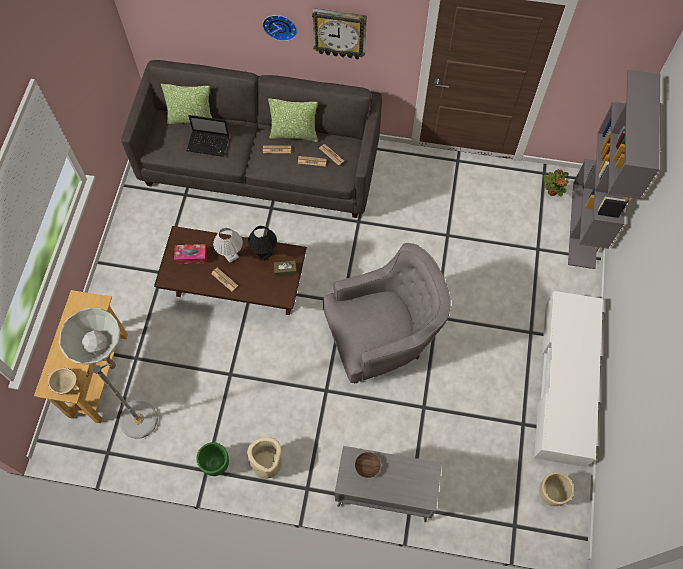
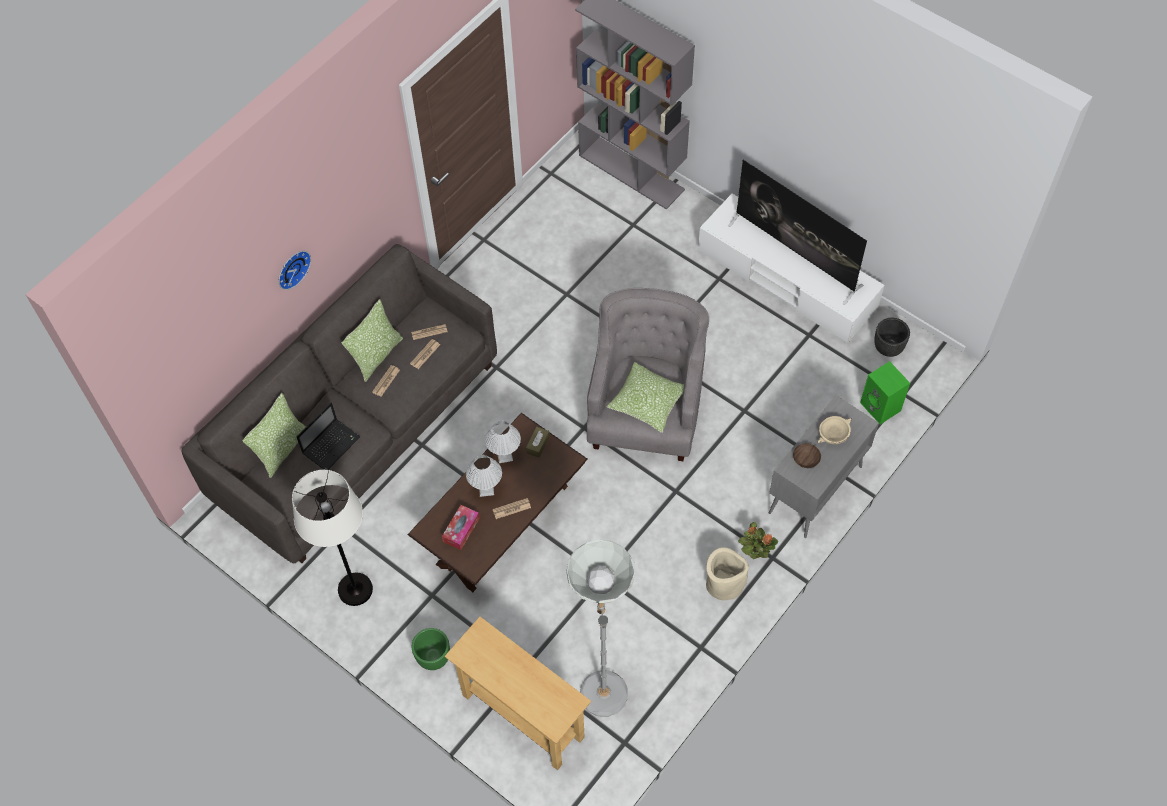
camera: 60 degrees left, 5 degrees down
beige bowl [46,368,79,395] -> beige bowl moved to [818,416,852,444]
green planter [196,442,229,476] -> green planter moved to [412,628,450,670]
black table lamp [248,226,277,261] -> white table lamp [485,421,521,463]
wall clock [312,8,367,60] -> none
beige planter [539,472,574,506] -> black planter [874,318,910,357]
potted plant [543,169,569,197] -> potted plant moved to [738,522,778,559]
none -> white floor lamp [292,470,373,606]
none -> pillow [607,362,684,433]
none -> television [728,160,867,305]
none -> green speaker [860,361,910,424]

